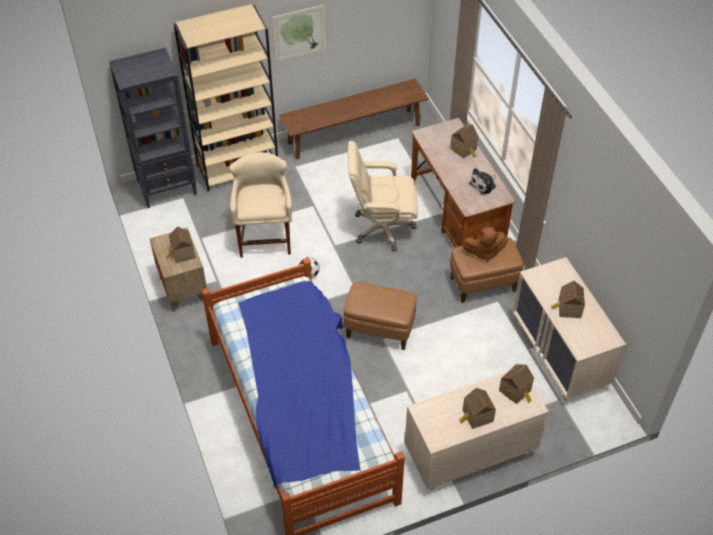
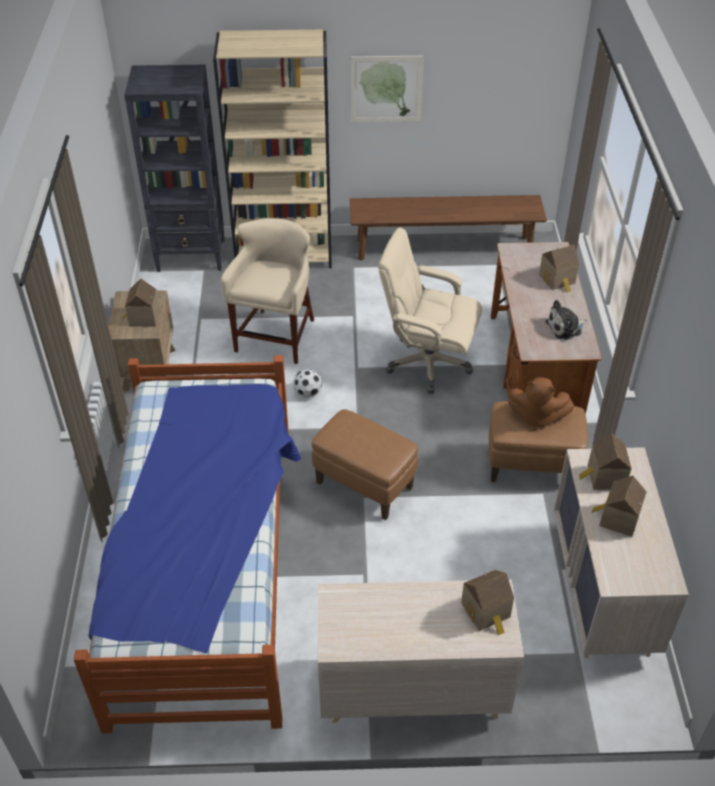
camera: 20 degrees right, 5 degrees down
toy house [459,388,496,429] -> toy house moved to [579,433,632,490]

